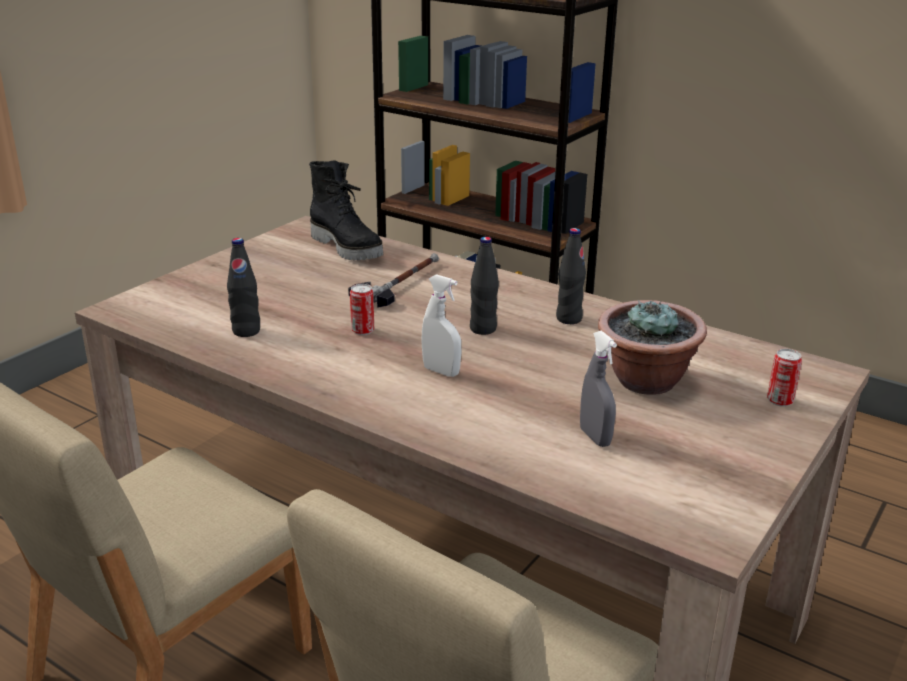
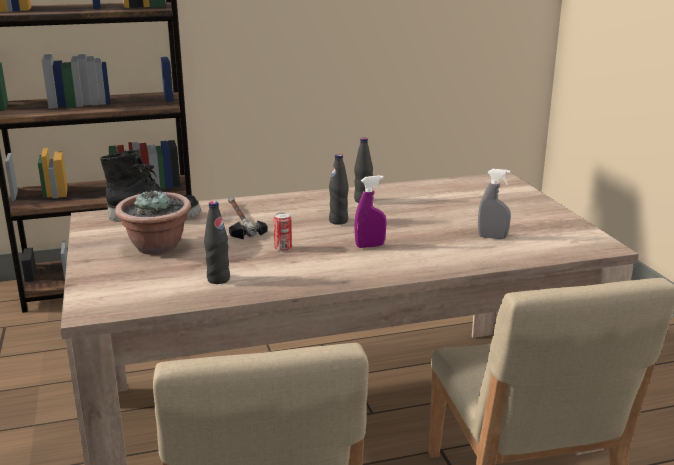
camera: 50 degrees left, 5 degrees down
white spray bottle [421,274,461,377] -> purple spray bottle [354,175,386,248]
potted plant [598,300,707,395] -> potted plant moved to [115,190,191,255]
can [767,349,802,407] -> none

